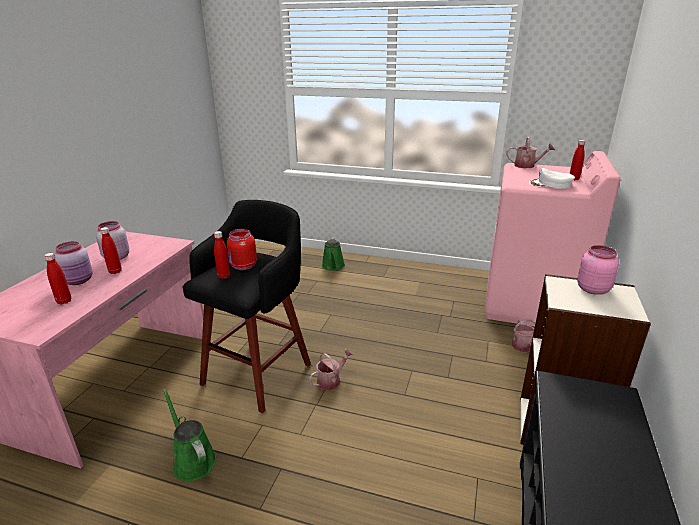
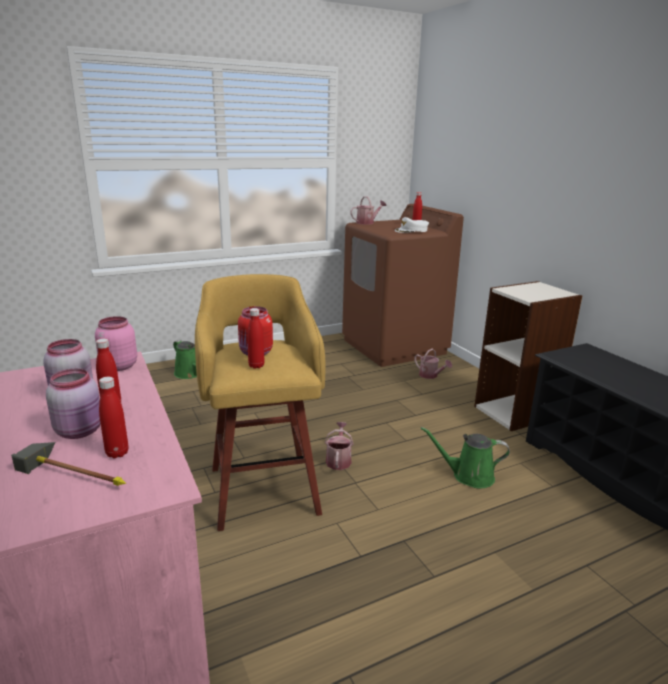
camera: 45 degrees left, 5 degrees down
green watering can [163,388,216,481] -> green watering can moved to [421,427,510,488]
black stool [183,200,311,413] -> yellow stool [195,274,326,531]
pink washing machine [485,151,621,326] -> brown washing machine [342,204,464,367]
pink jar [577,245,619,295] -> pink jar moved to [95,316,137,371]
none -> hammer [11,442,126,486]

